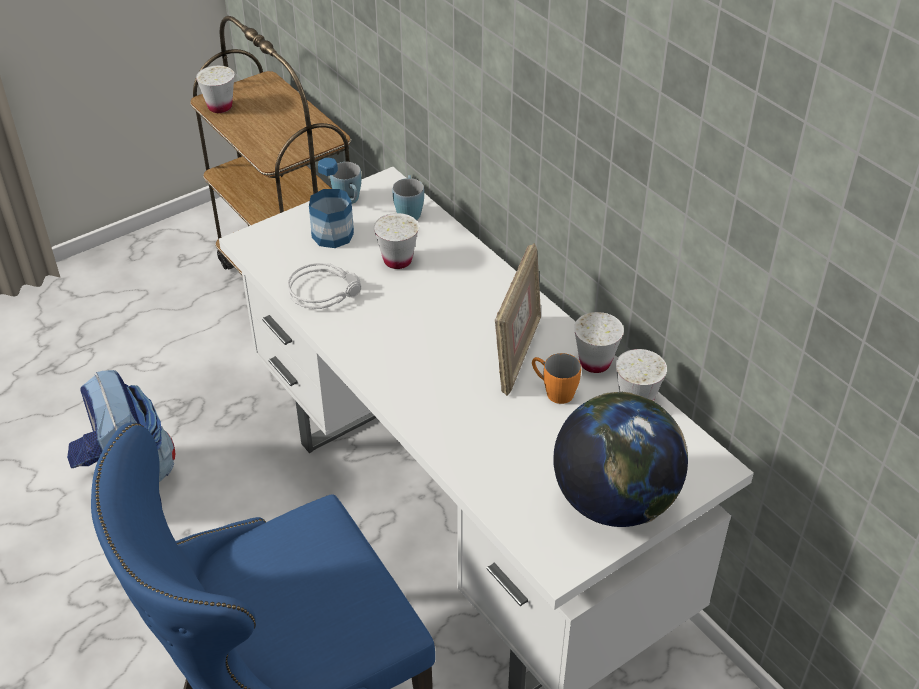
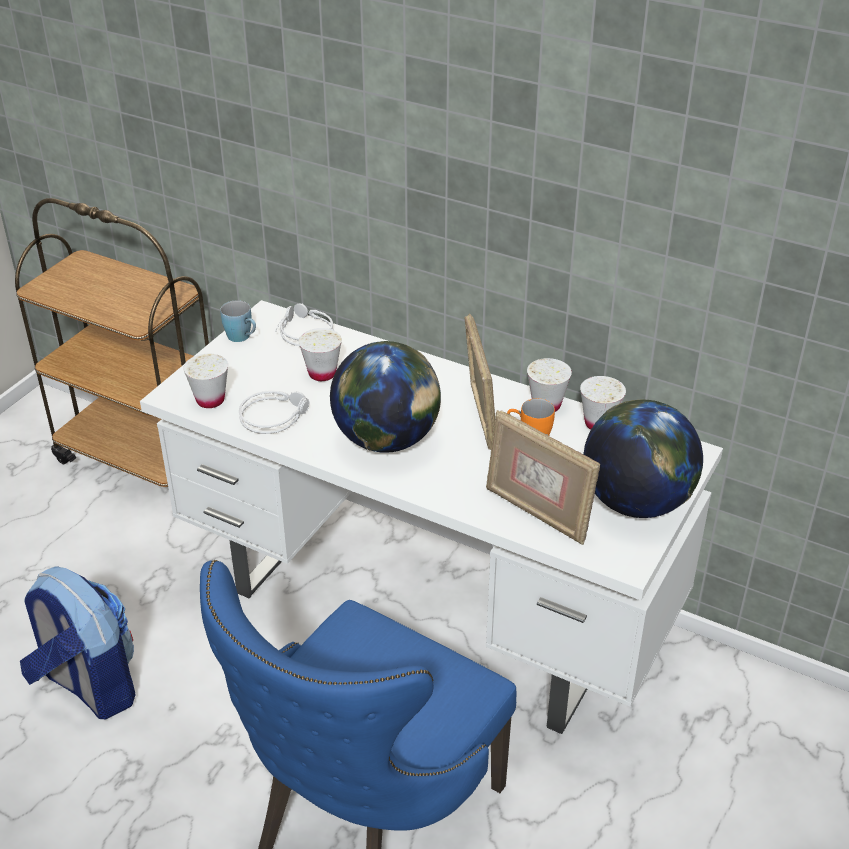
camera: 25 degrees left, 5 degrees down
white cup [196,66,234,113] -> white cup moved to [183,354,228,408]
bottle [309,158,354,248] -> none
blue mug [393,175,424,220] -> grey headphones [275,303,334,346]
none -> globe [330,341,441,453]
none -> picture frame [486,410,600,545]

